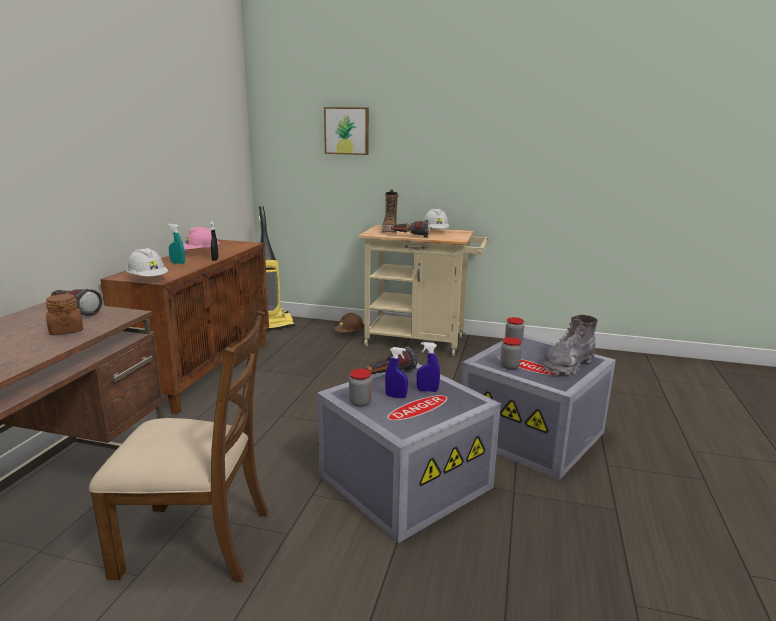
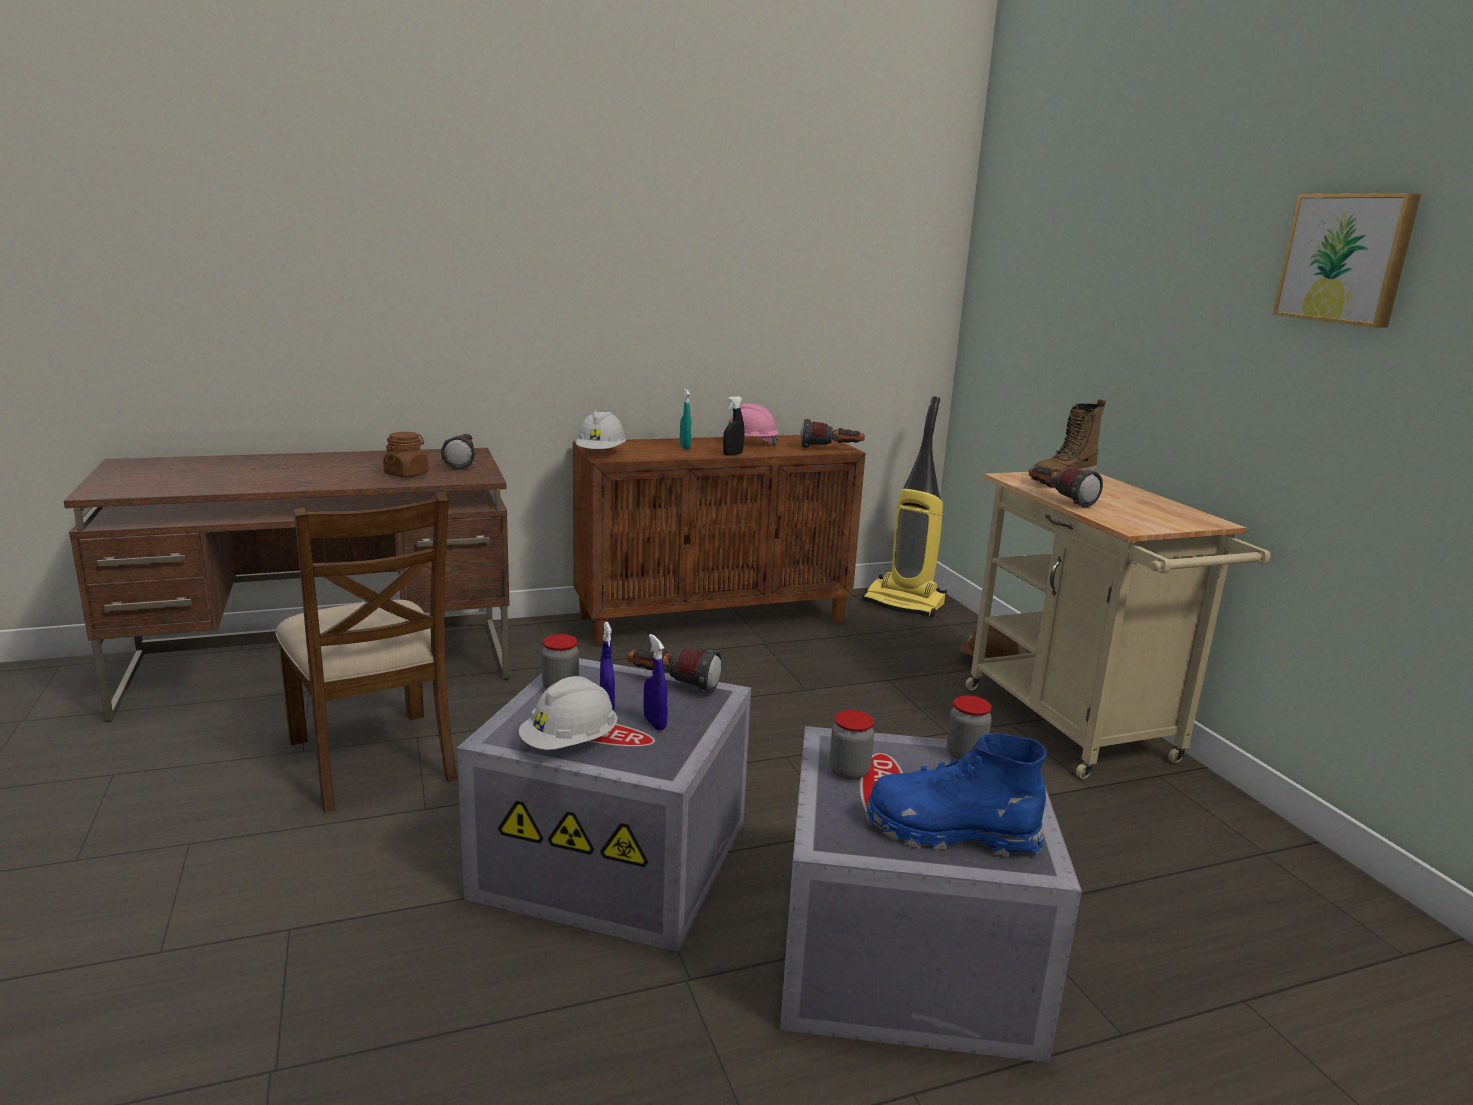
camera: 55 degrees right, 0 degrees up
picture [324,107,369,155] -> picture moved to [1273,193,1421,328]
white hard hat [423,209,449,229] -> white hard hat moved to [518,676,618,750]
grey boot [543,315,598,375] -> blue boot [865,733,1047,856]
none -> flashlight [800,419,865,448]

